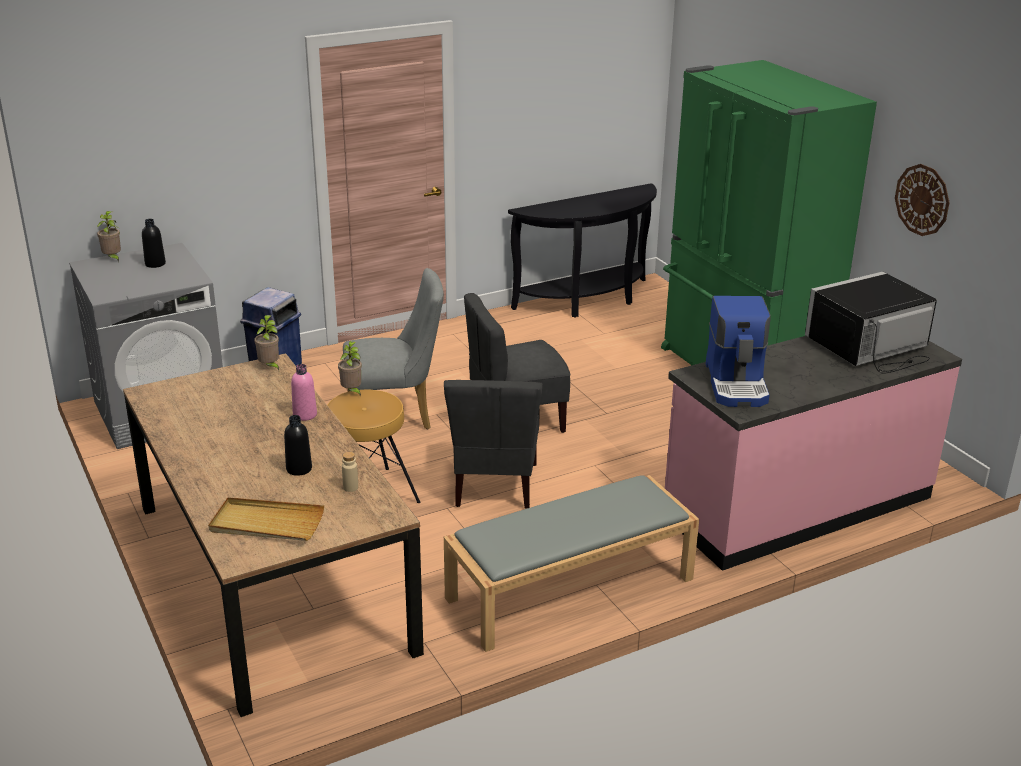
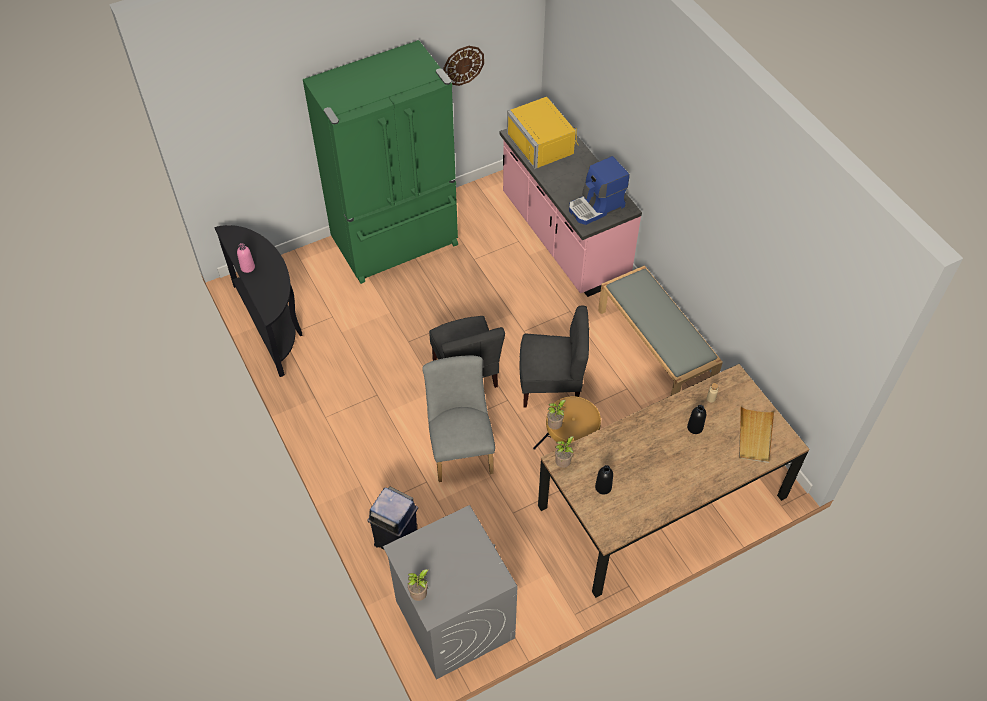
camera: 90 degrees left, 25 degrees up
black bottle [142,219,166,268] -> black bottle moved to [595,465,613,495]
pink bottle [291,364,317,421] -> pink bottle moved to [237,243,255,273]
coffee machine [706,296,771,407] -> coffee machine turned 150 degrees clockwise [569,156,630,225]
black microwave [805,272,937,374] -> yellow microwave [507,97,579,169]

